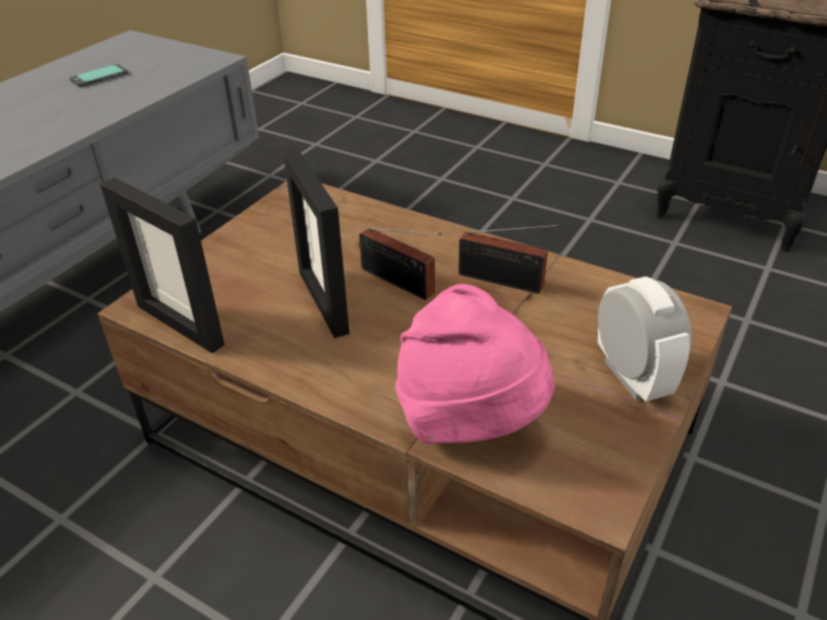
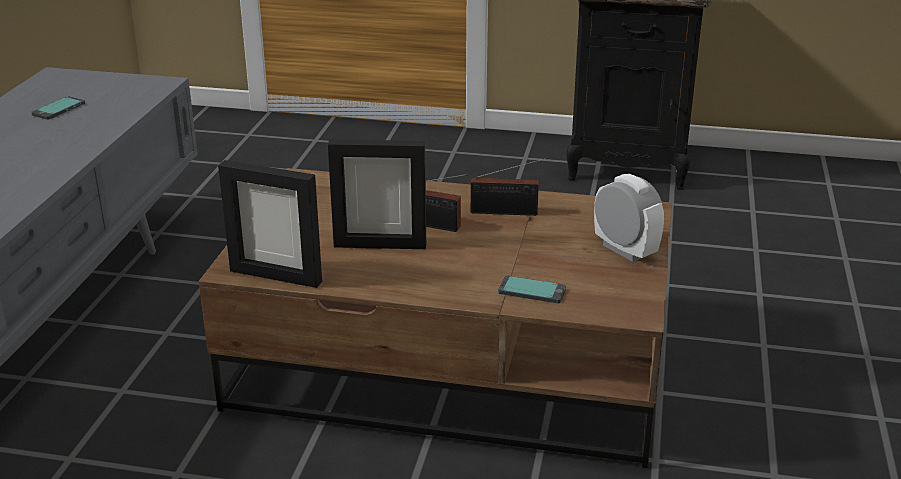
camera: 20 degrees left, 10 degrees down
picture frame [283,150,349,338] -> picture frame turned 45 degrees counterclockwise [328,139,426,249]
pink hat [395,284,555,444] -> phone [498,276,566,303]

